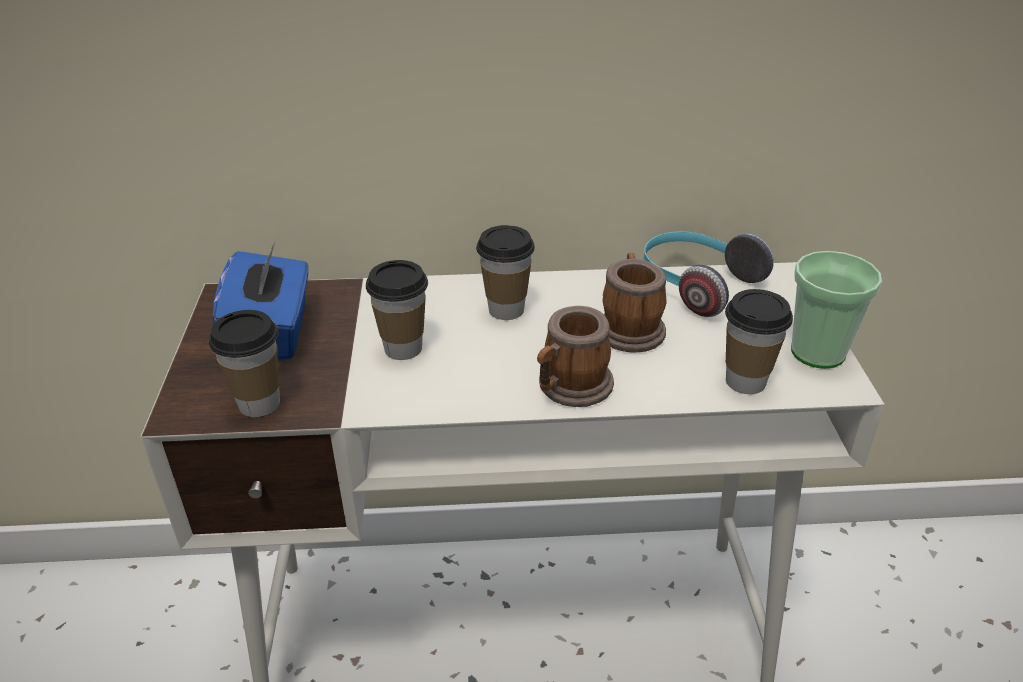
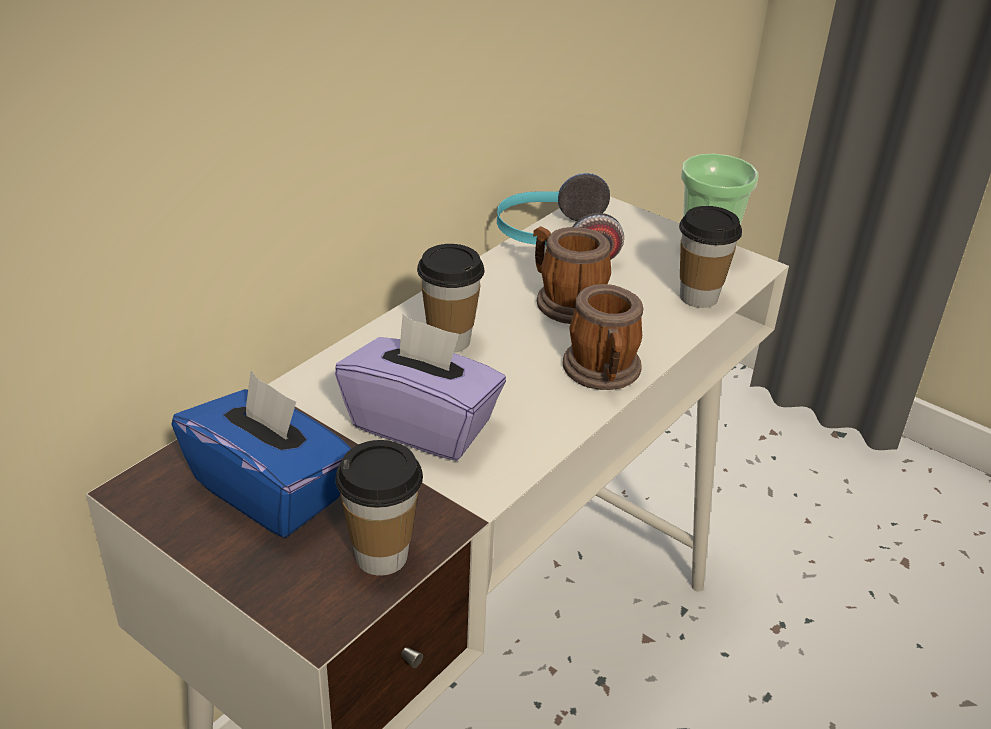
camera: 50 degrees left, 0 degrees up
cup [366,260,428,360] -> purple tissue box [335,315,506,461]

